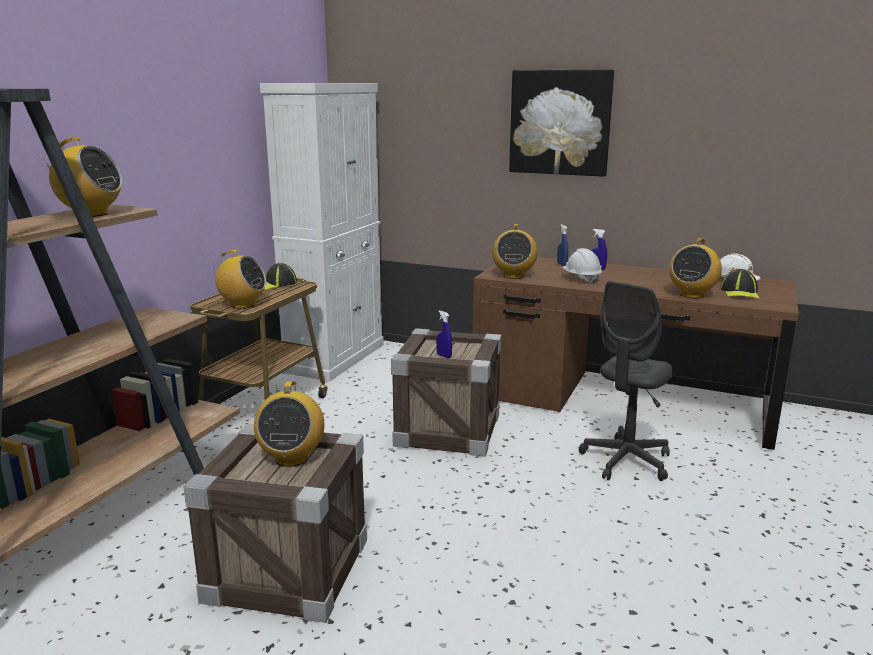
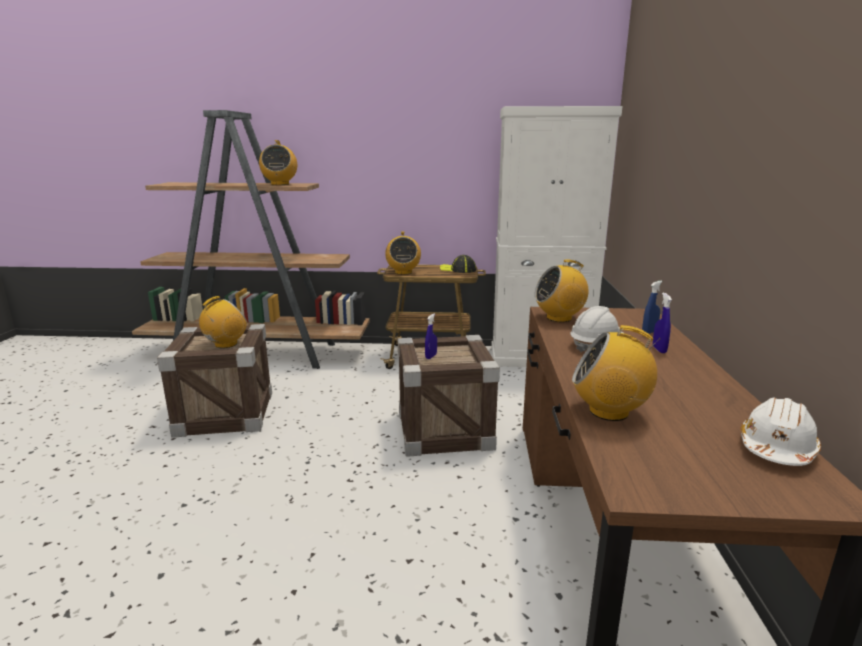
camera: 70 degrees right, 0 degrees up
radio [254,381,324,467] -> radio turned 150 degrees clockwise [199,296,247,348]
picture [509,69,614,177] -> none
grey office chair [579,281,673,481] -> none
cap [721,269,760,299] -> none

